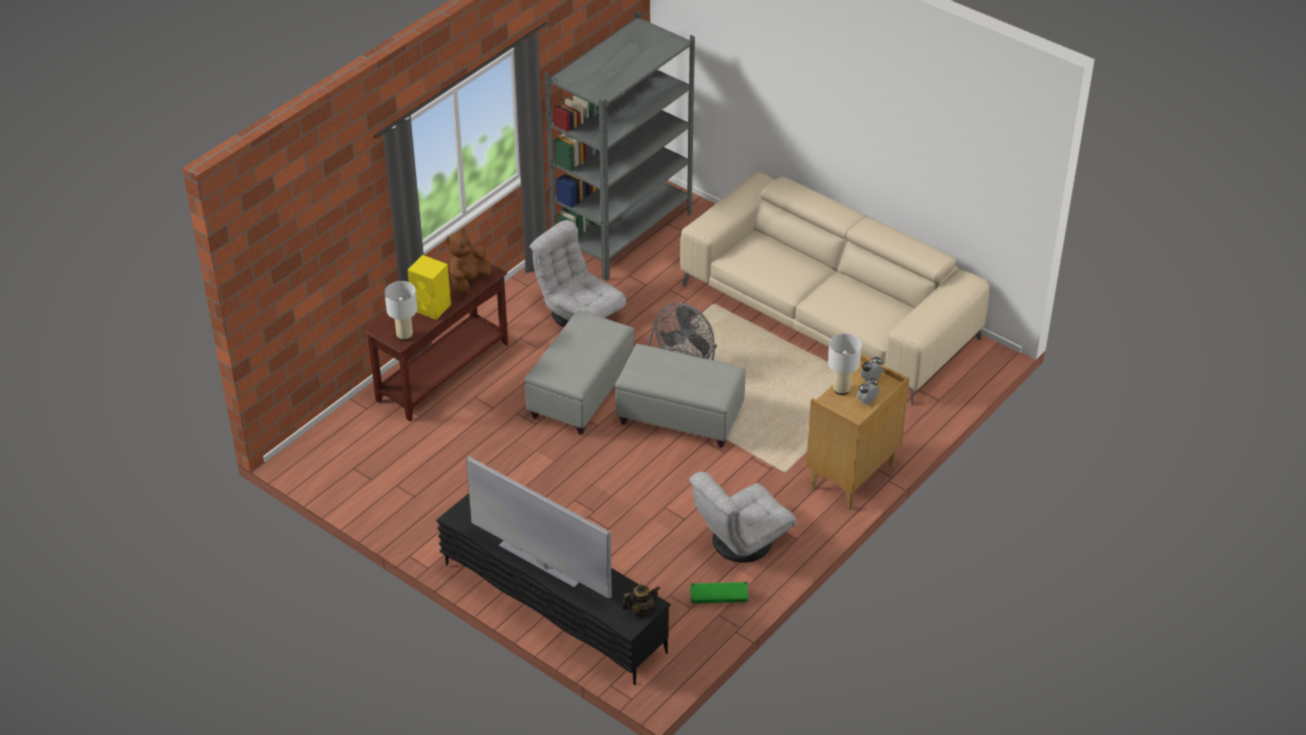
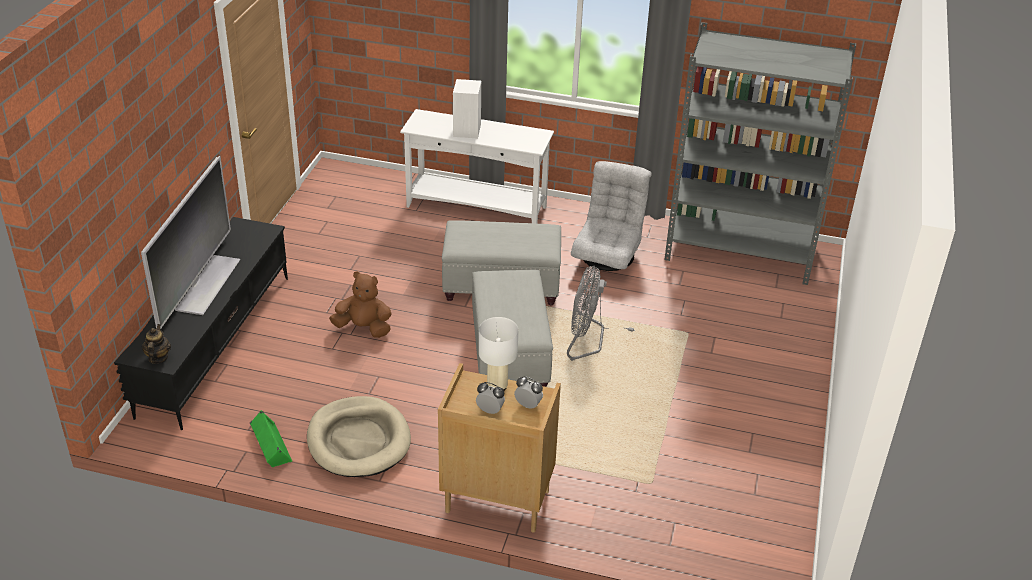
camera: 65 degrees right, 5 degrees down
brown console table [363,257,508,421] -> white console table [400,109,554,224]
white table lamp [385,281,417,341] -> none
yellow speaker [408,255,451,320] -> white speaker [453,79,481,139]
brown plush toy [446,229,492,294] -> brown plush toy moved to [329,271,392,338]
teapot [622,584,660,617] -> teapot turned 135 degrees counterclockwise [142,324,171,364]
beige sofa [680,172,990,406] -> none
grey armchair [690,472,797,563] -> beige dog bed [307,396,411,477]

